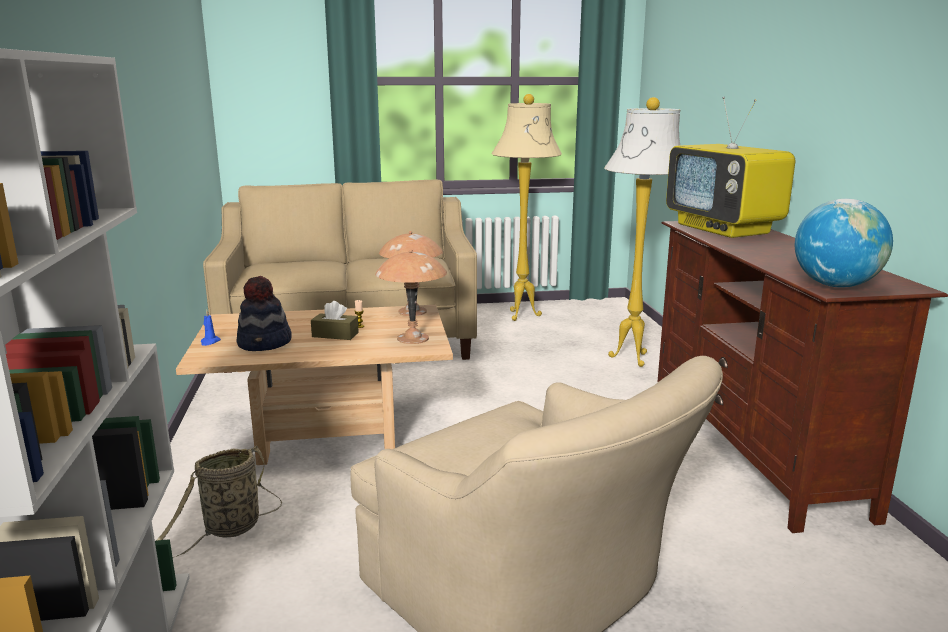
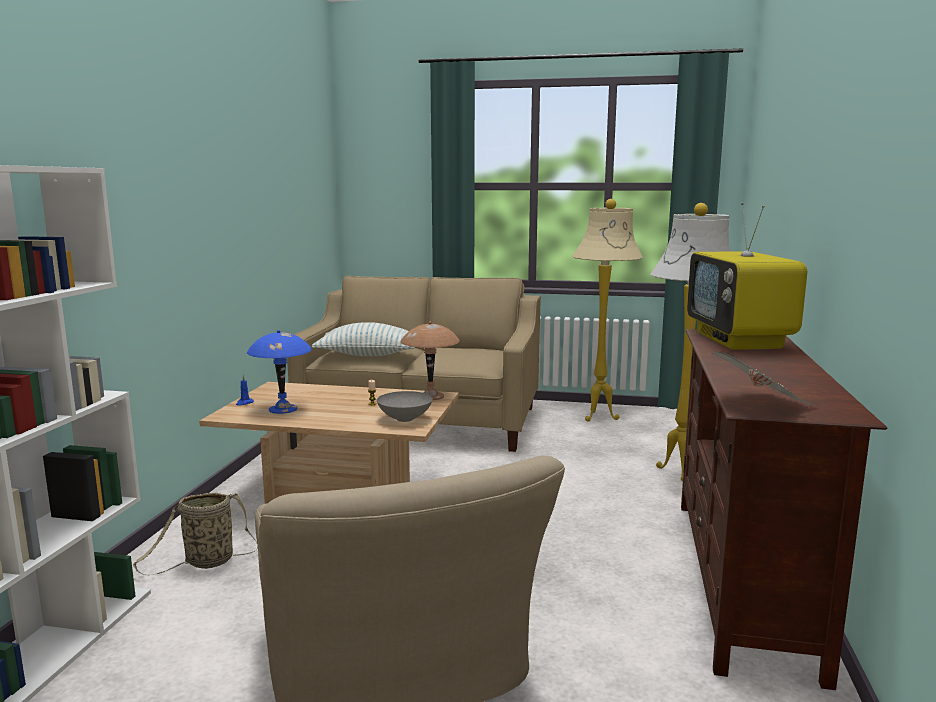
camera: 20 degrees right, 5 degrees down
hat [237,276,291,351] -> blue table lamp [247,330,312,414]
brown tissue box [311,301,359,340] -> none
brown table lamp [375,249,447,344] -> grey bowl [377,391,433,422]
globe [795,199,893,288] -> newspaper [711,351,816,406]
none -> pillow [312,322,415,356]

